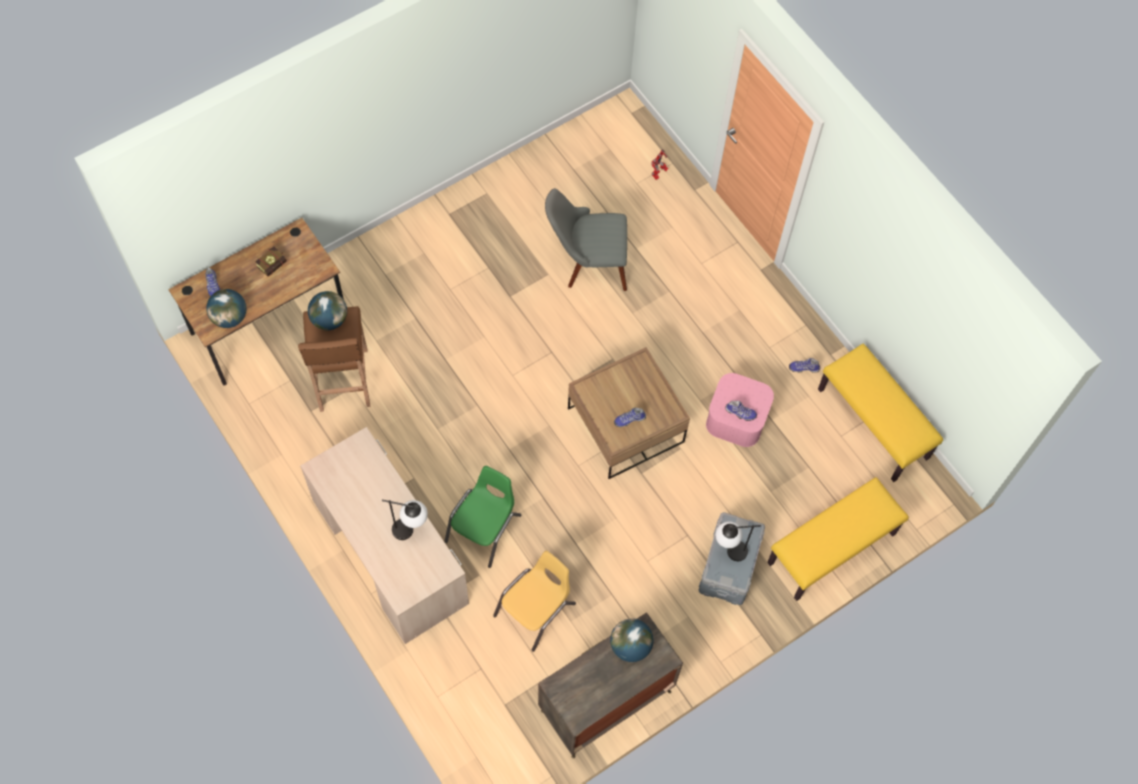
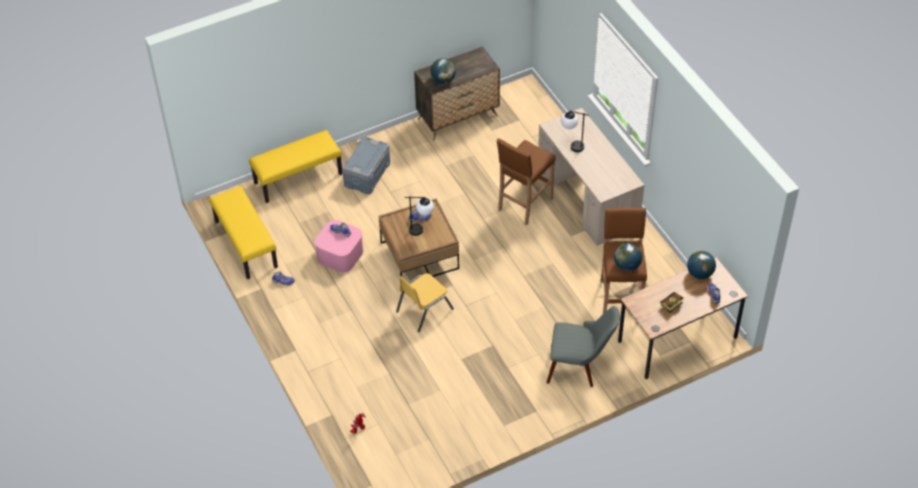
camera: 170 degrees left, 15 degrees down
green chair [444,466,521,568] -> brown stool [497,138,556,226]
yellow chair [493,551,576,652] -> yellow chair moved to [396,273,454,332]
grey chair [545,188,627,291] -> grey chair moved to [547,306,620,387]
table lamp [715,521,761,561] -> table lamp moved to [405,196,434,236]

